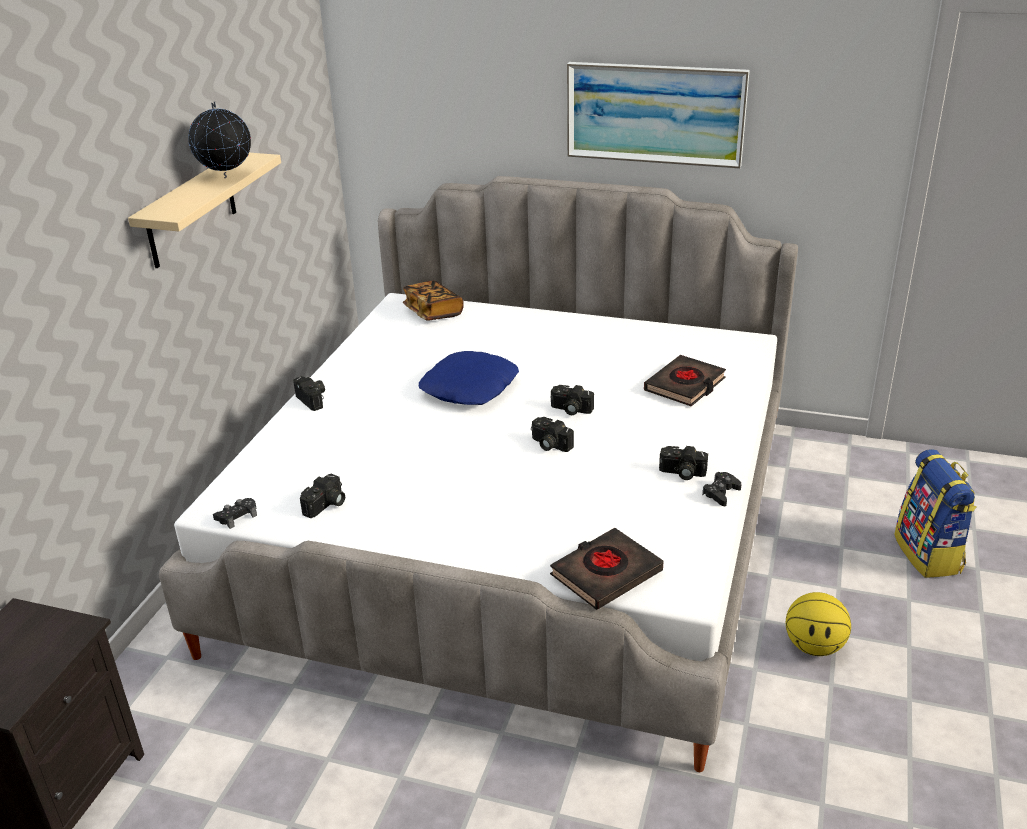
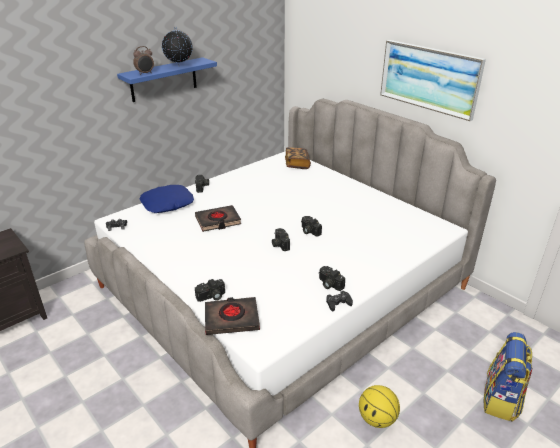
camera: 30 degrees right, 0 degrees up
beige shelf [128,153,281,268] -> blue shelf [117,57,217,102]
camera [300,474,345,518] -> camera moved to [195,279,225,302]
blue pillow [419,351,519,405] -> blue pillow moved to [139,185,194,213]
black book [644,355,726,407] -> black book moved to [195,205,241,232]
none -> alarm clock [133,46,154,75]

